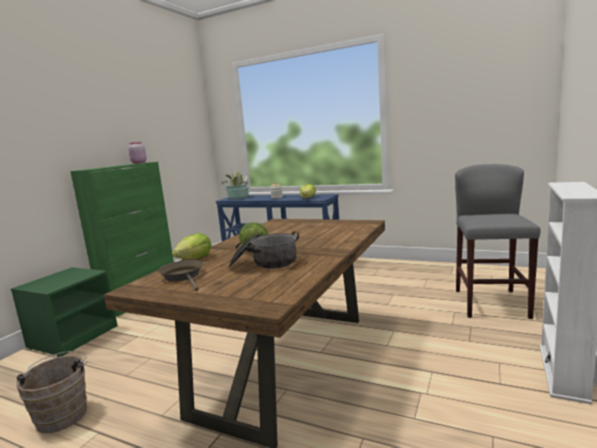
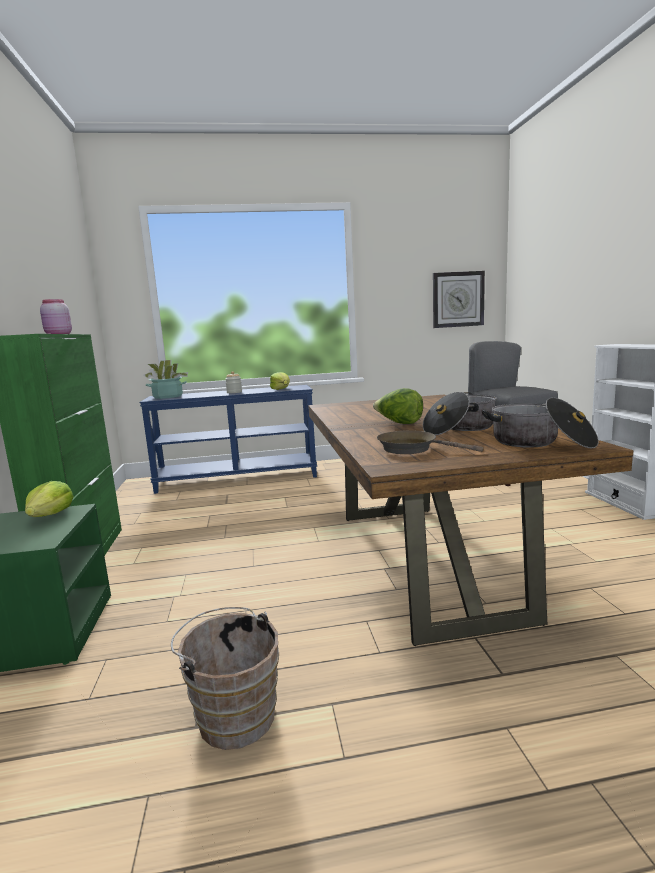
camera: 35 degrees left, 0 degrees up
lettuce [172,233,211,259] -> lettuce moved to [25,481,74,517]
none -> wall clock [433,271,485,328]
none -> cooking pot [482,397,599,449]

